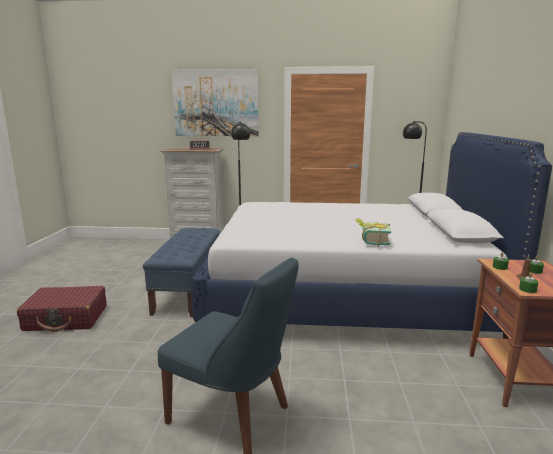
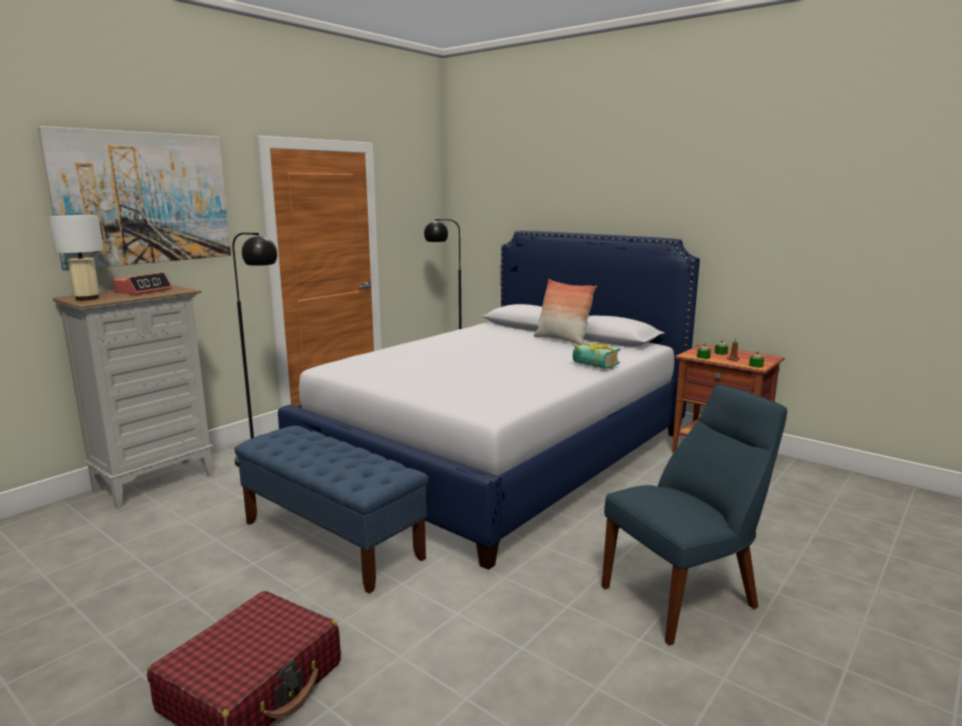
camera: 55 degrees left, 0 degrees up
none -> white table lamp [49,215,104,301]
none -> pillow [534,279,597,345]

